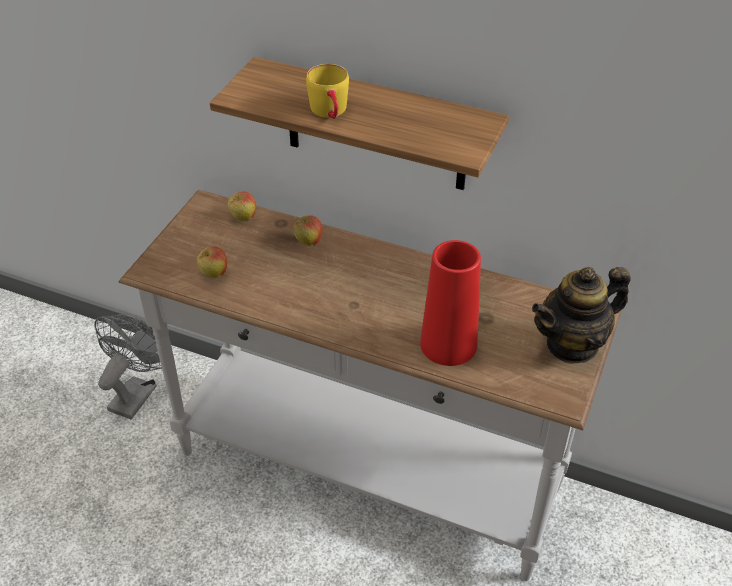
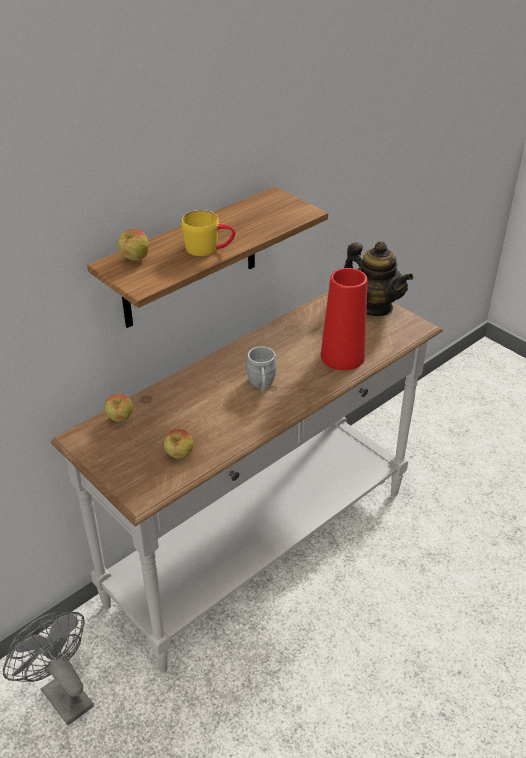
camera: 65 degrees left, 5 degrees down
apple [293,215,322,246] -> apple moved to [117,229,149,261]
teapot [532,267,631,364] -> teapot turned 45 degrees counterclockwise [344,241,413,316]
none -> grey mug [246,346,277,393]

